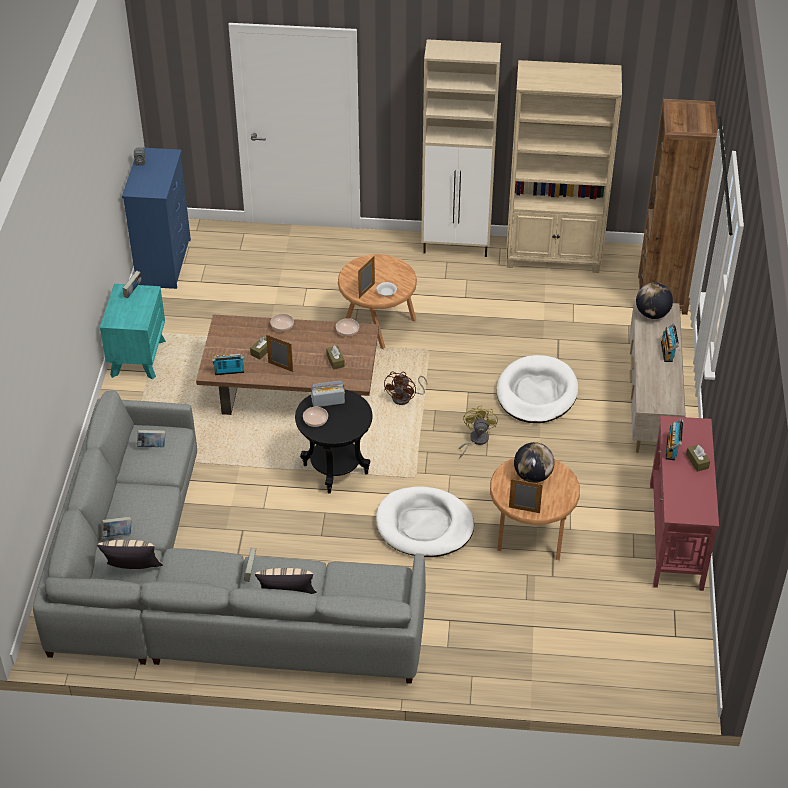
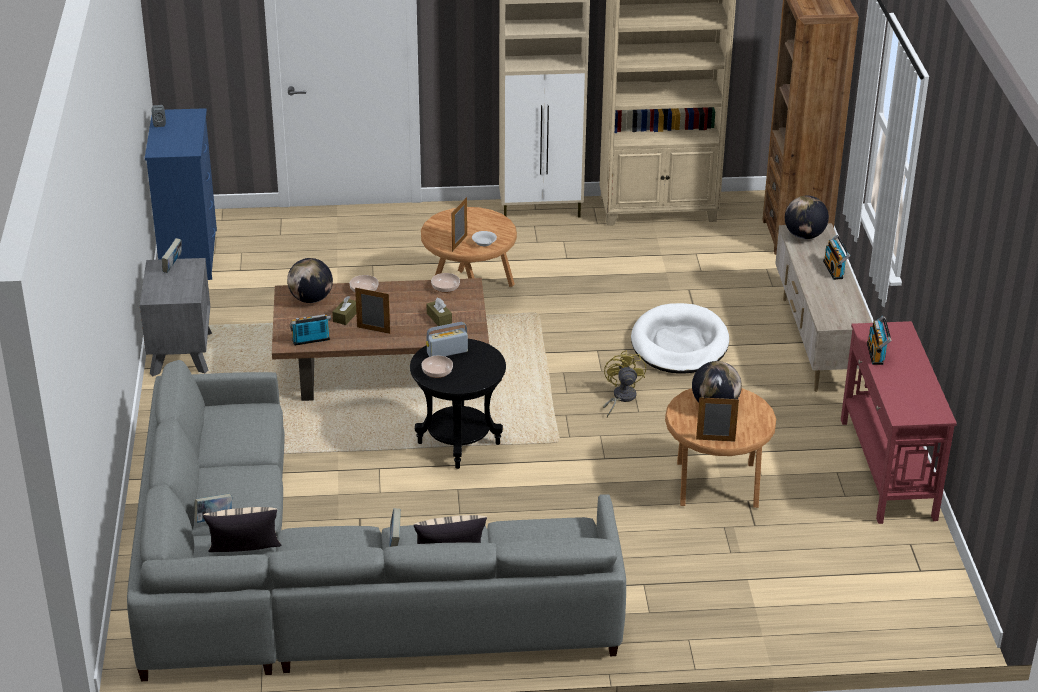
camera: 10 degrees left, 10 degrees down
turquoise nightstand [100,284,166,379] -> grey nightstand [140,258,212,377]
book [137,430,166,447] -> none
white dog bed [376,486,474,557] -> none
brown fan [384,372,427,405] -> none
brown tissue box [686,445,710,472] -> none
none -> globe [287,258,333,303]

